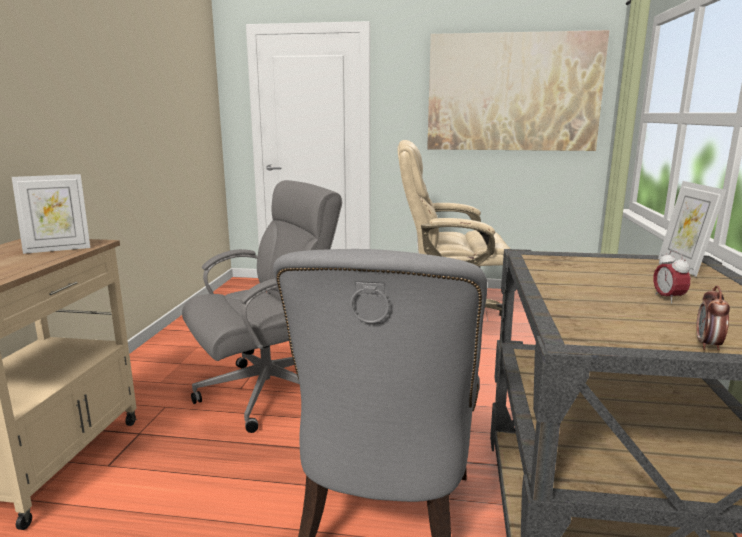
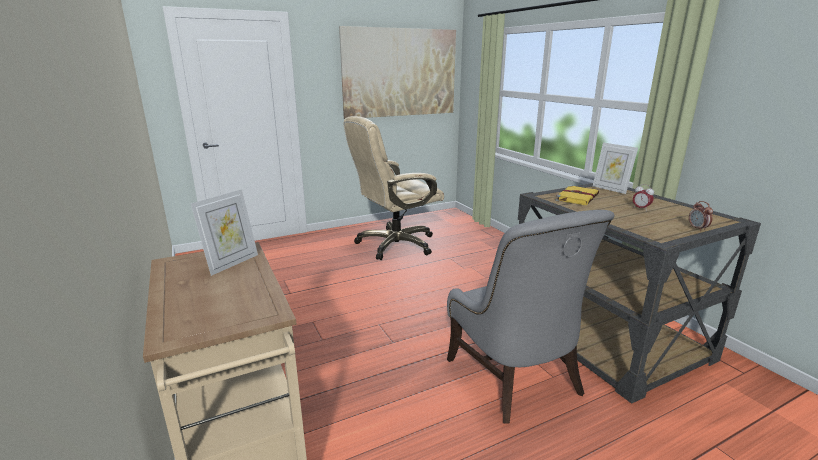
camera: 35 degrees left, 5 degrees up
grey office chair [182,180,342,433] -> none
none -> yellow book [555,185,599,205]

